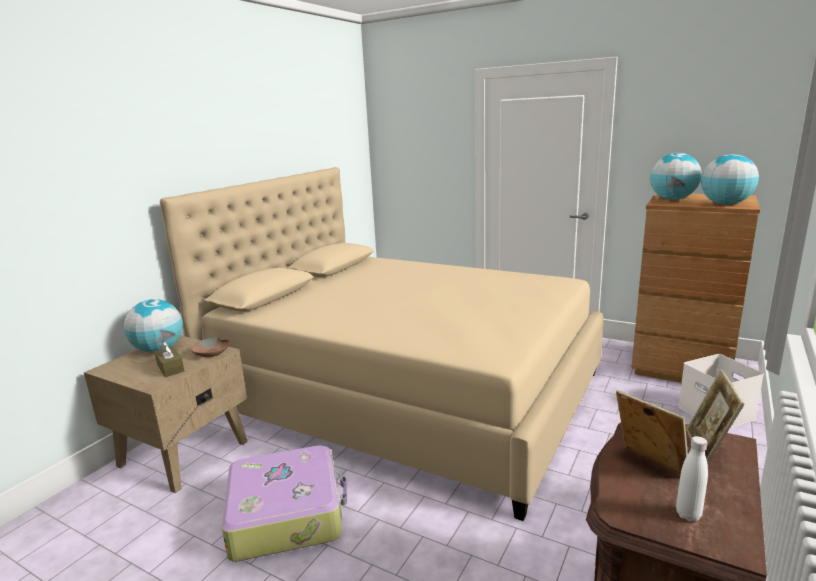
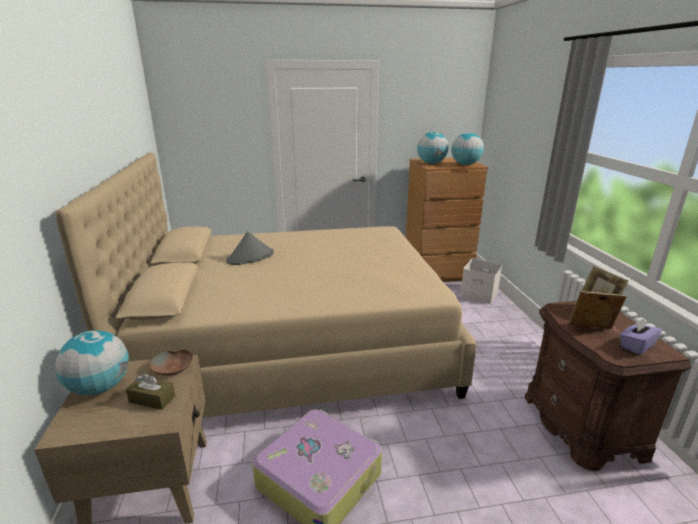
camera: 40 degrees left, 5 degrees up
white bottle [676,436,708,521] -> purple tissue box [620,318,662,355]
none -> grey hat [226,231,274,265]

